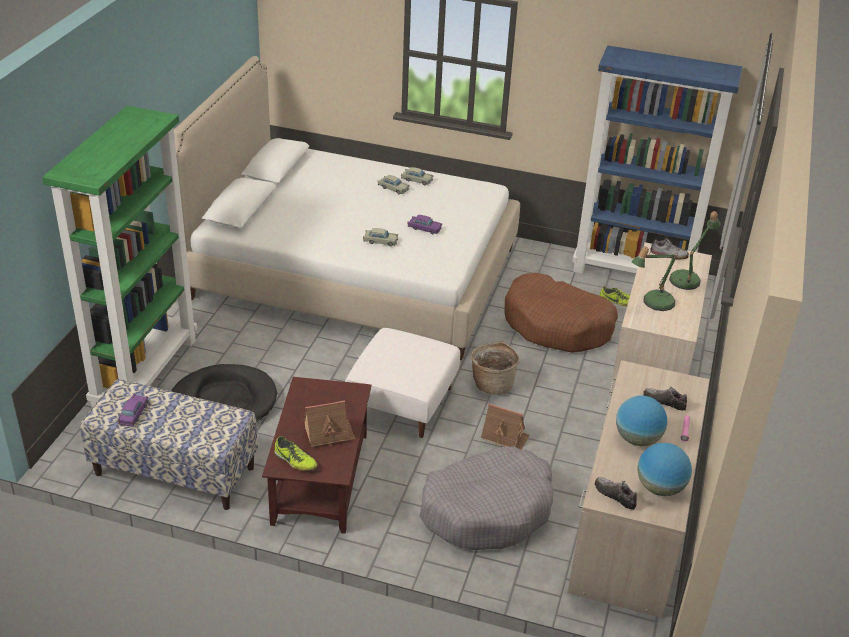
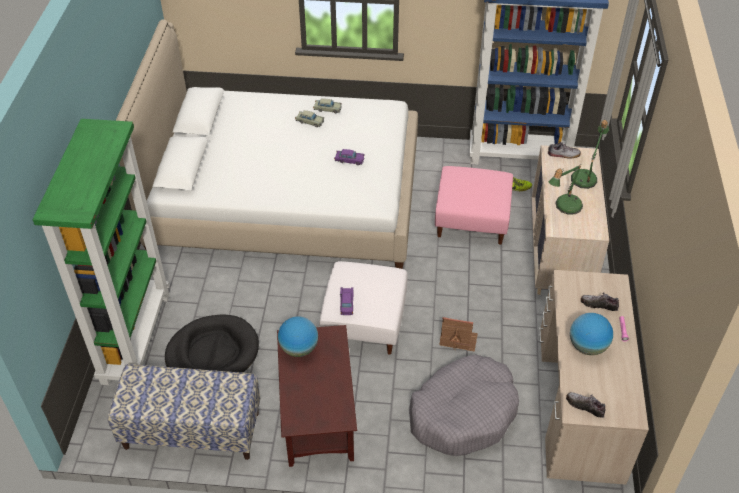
camera: 10 degrees left, 10 degrees up
purple toy car [118,394,149,426] -> purple toy car moved to [340,287,354,315]
shoe [274,436,318,471] -> none
toy house [303,400,355,447] -> none
beige toy car [363,228,398,246] -> none
basket [471,342,519,395] -> none
brown dog bed [504,273,618,353] -> pink ottoman [435,166,513,245]
globe [638,443,692,496] -> globe moved to [278,316,318,357]

